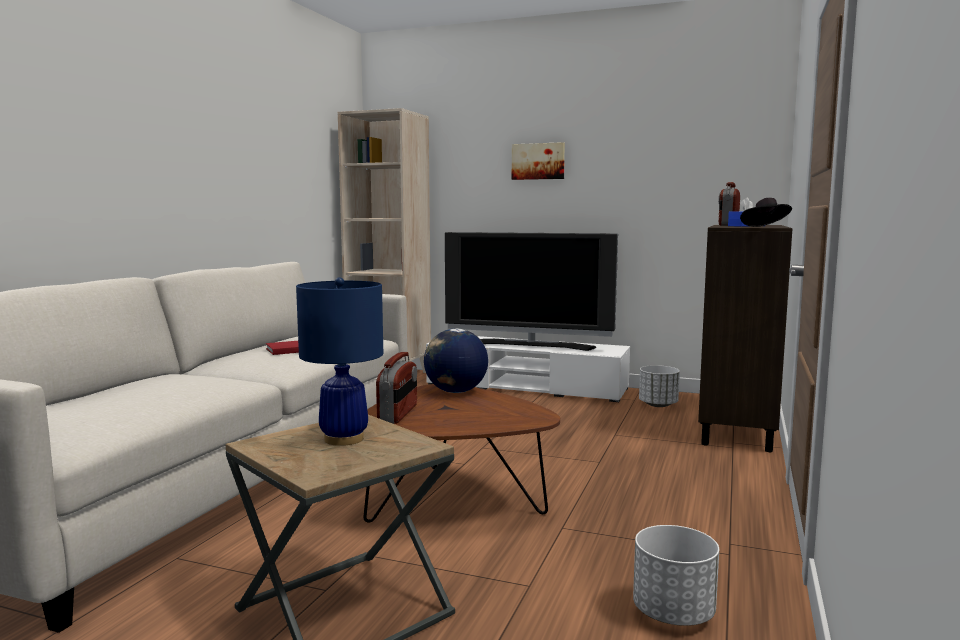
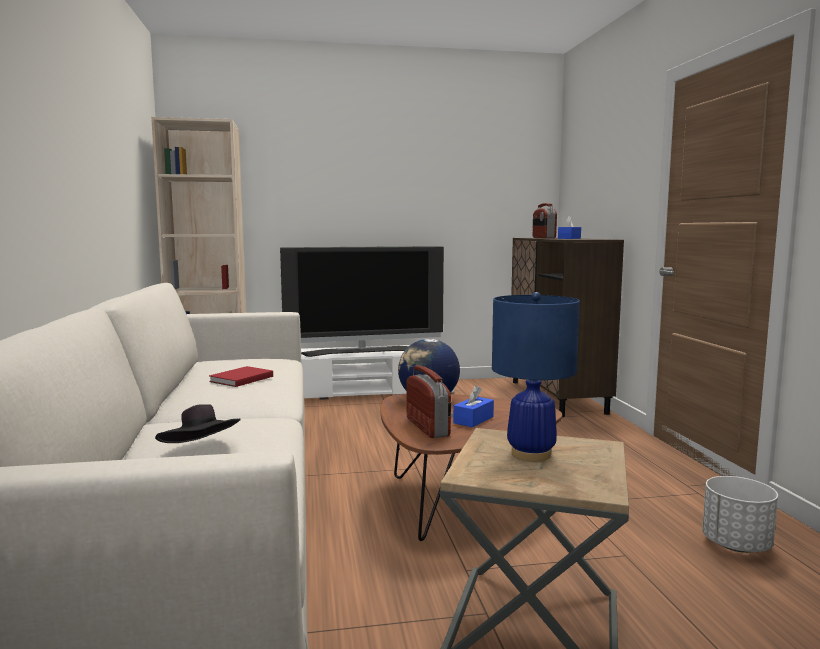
camera: 30 degrees left, 0 degrees up
picture [512,142,565,180] -> none
white planter [639,365,680,407] -> none
black hat [740,198,792,227] -> black hat moved to [155,404,241,443]
none -> blue tissue box [453,385,494,427]

